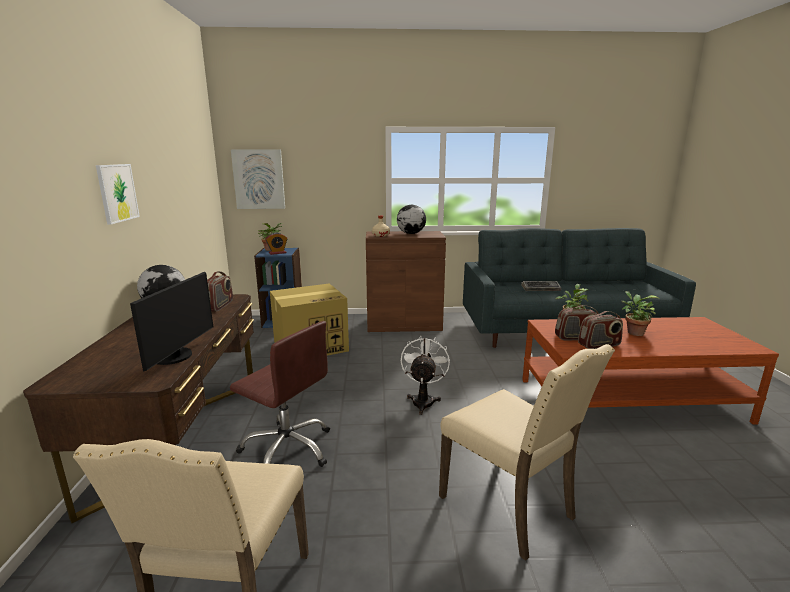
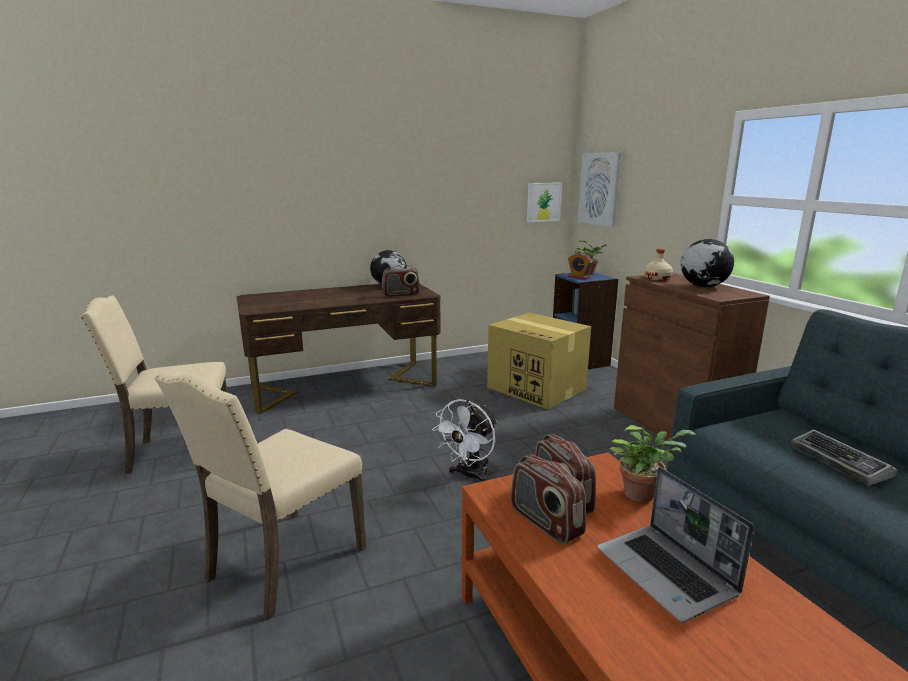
camera: 70 degrees right, 0 degrees up
picture [96,164,140,225] -> picture moved to [527,183,562,222]
monitor [130,272,213,372] -> none
brown office chair [230,321,330,467] -> none
white fan [401,335,450,415] -> white fan turned 135 degrees clockwise [432,399,497,481]
potted plant [621,291,658,336] -> laptop [597,467,754,623]

